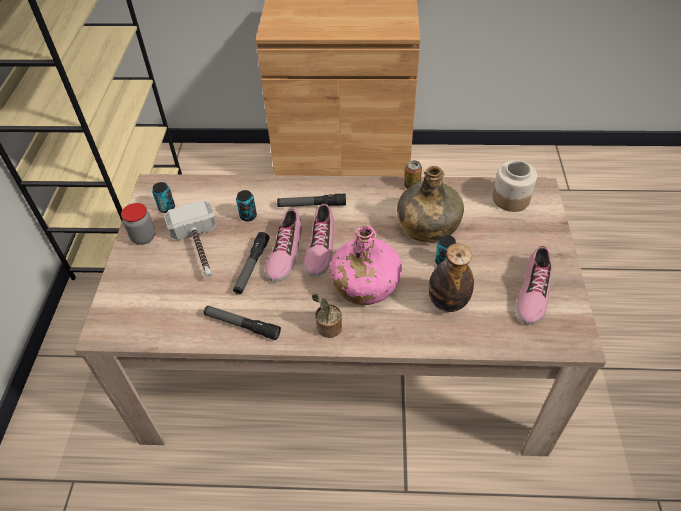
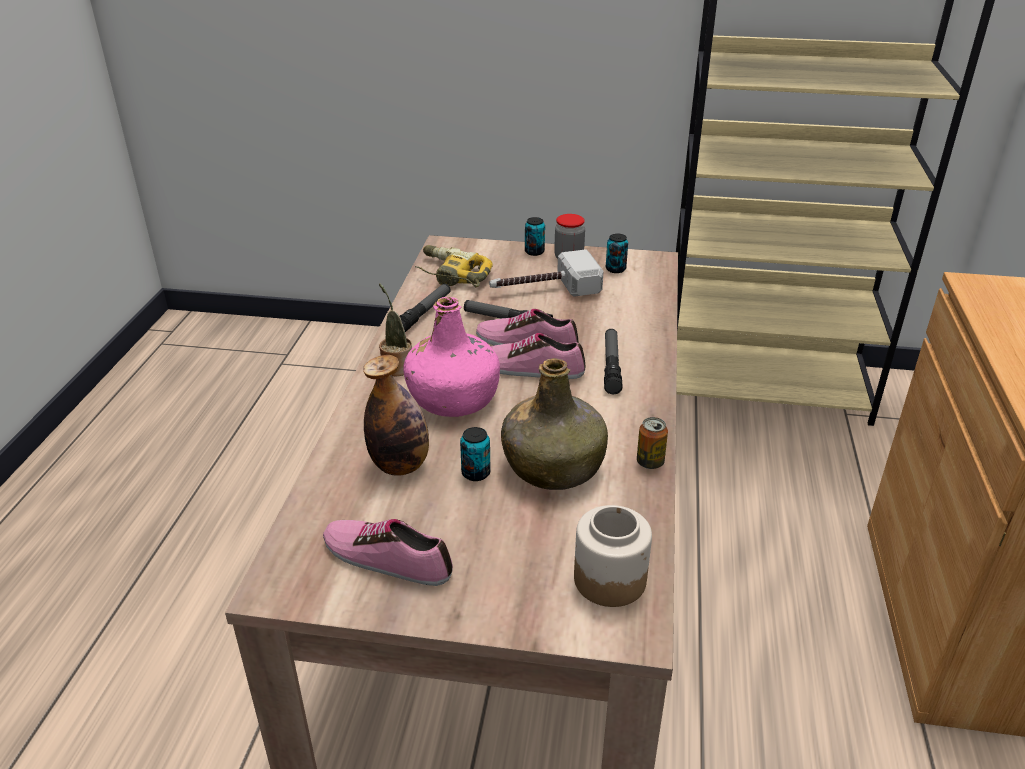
camera: 95 degrees right, 15 degrees down
can [236,190,257,221] -> can moved to [525,217,545,256]
none -> power drill [415,245,493,288]

